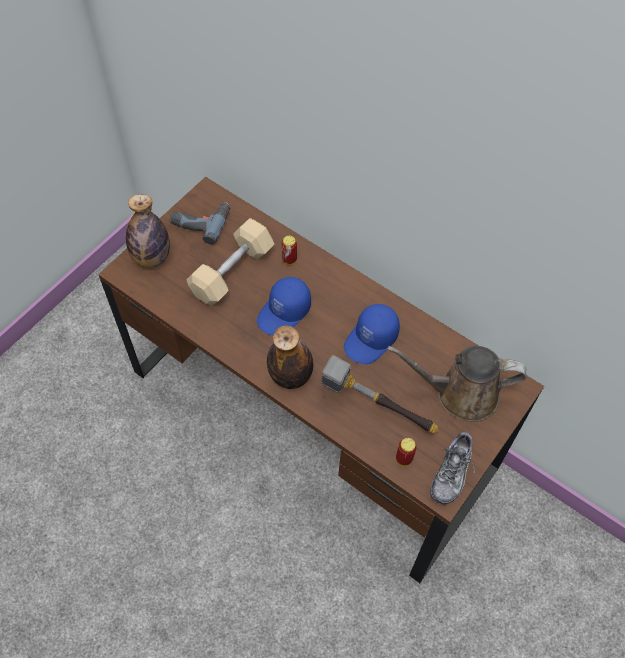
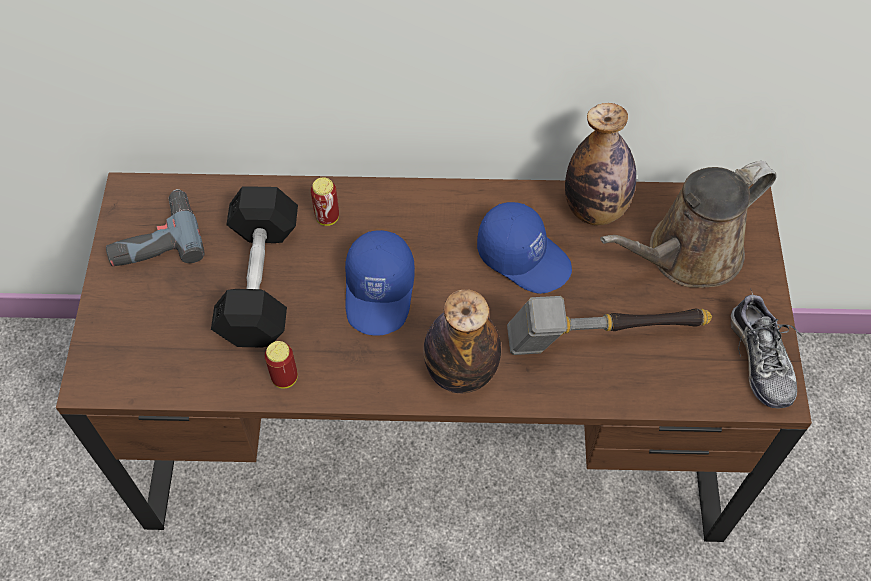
camera: 35 degrees left, 0 degrees up
bottle [126,194,170,268] -> bottle moved to [565,103,636,225]
beige dumbbell [186,218,274,306] -> black dumbbell [211,186,298,348]
blue cap [344,304,400,364] -> blue cap turned 60 degrees counterclockwise [477,202,572,294]
can [396,438,417,466] -> can moved to [265,341,298,389]

